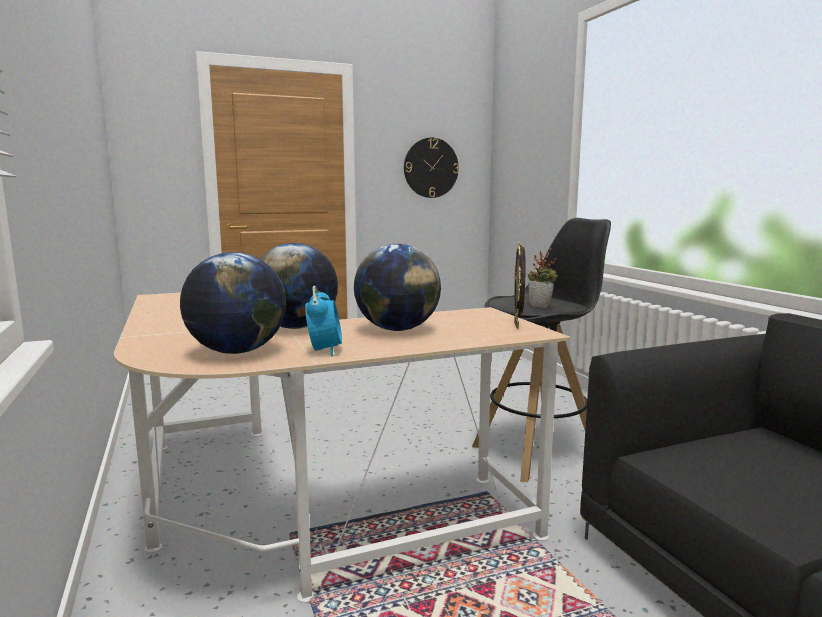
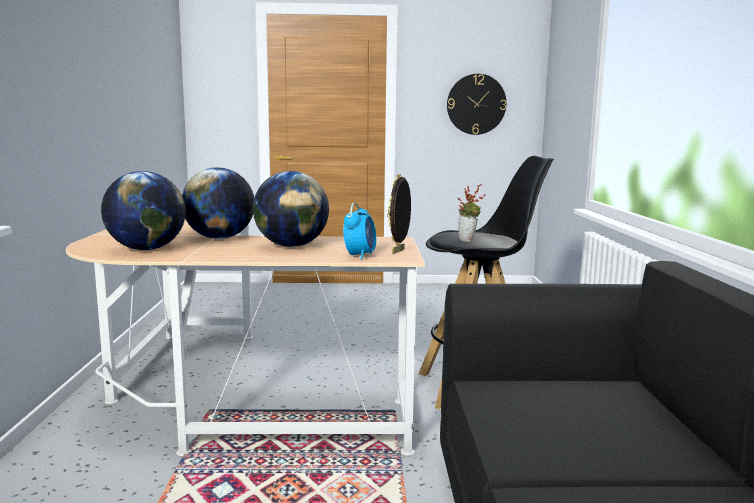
camera: 20 degrees right, 0 degrees up
alarm clock [305,286,342,356] -> alarm clock moved to [343,202,376,260]

